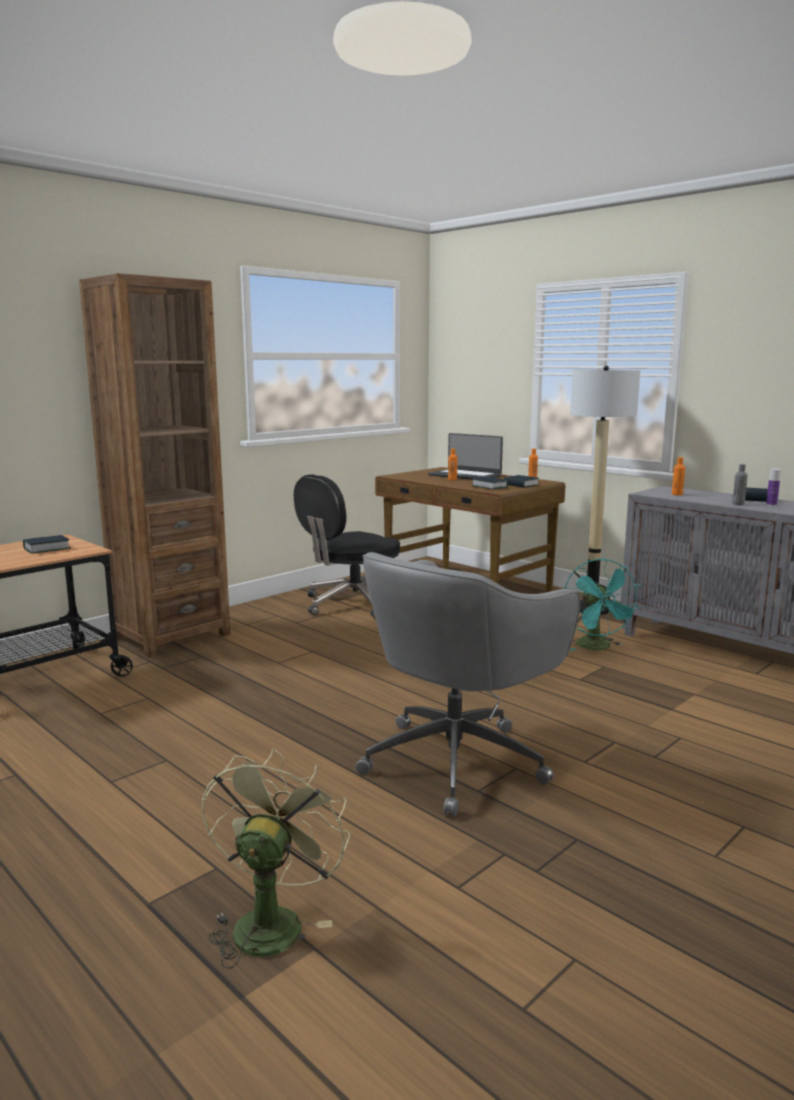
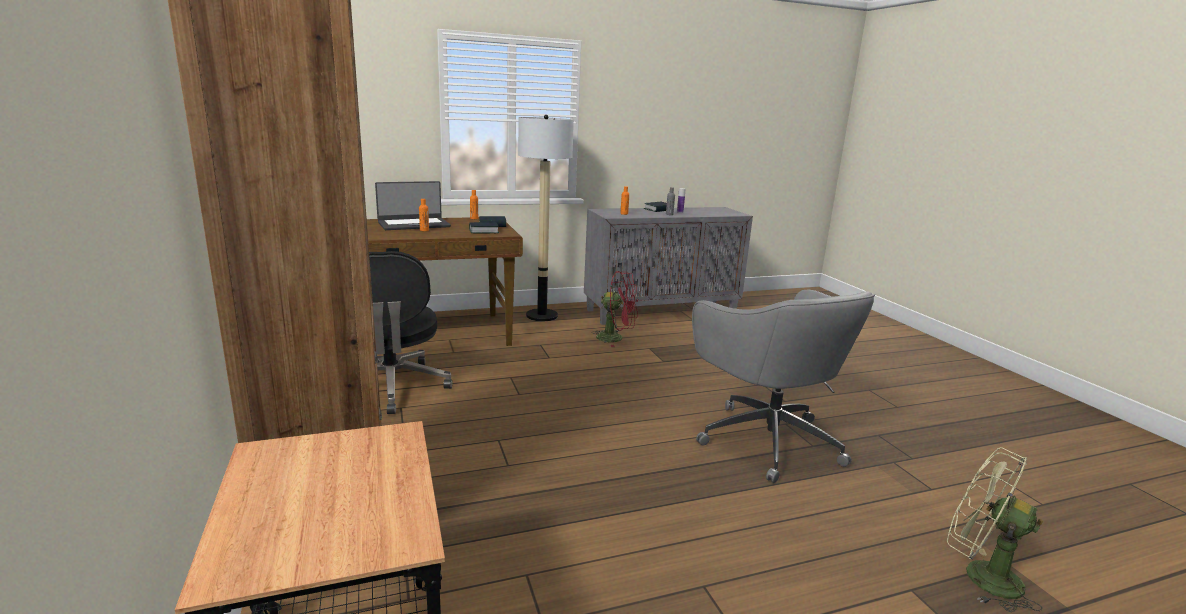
camera: 65 degrees left, 5 degrees up
book [23,535,71,554] -> none
turquoise fan [564,559,641,651] -> red fan [591,271,638,347]

